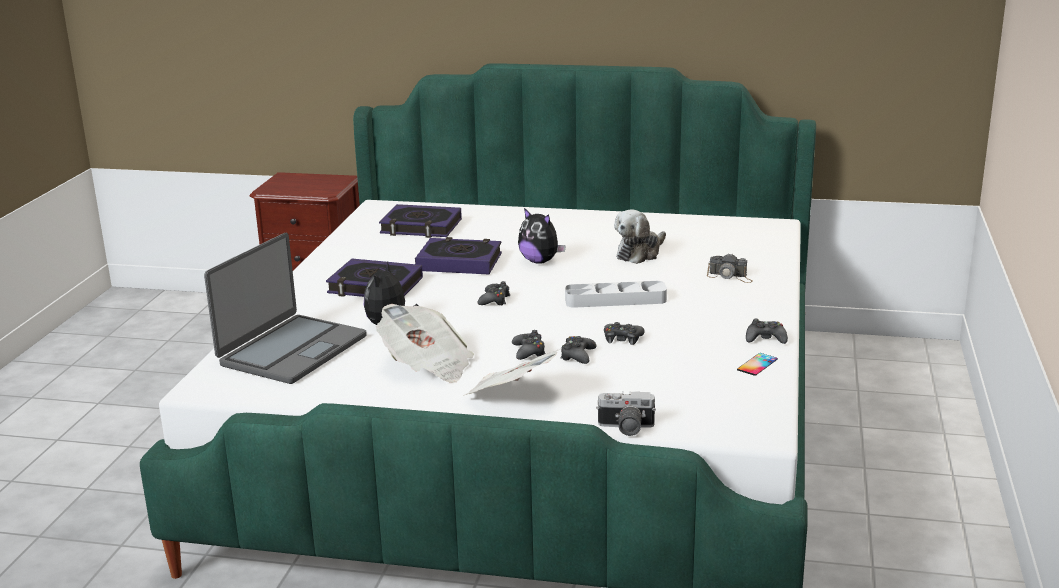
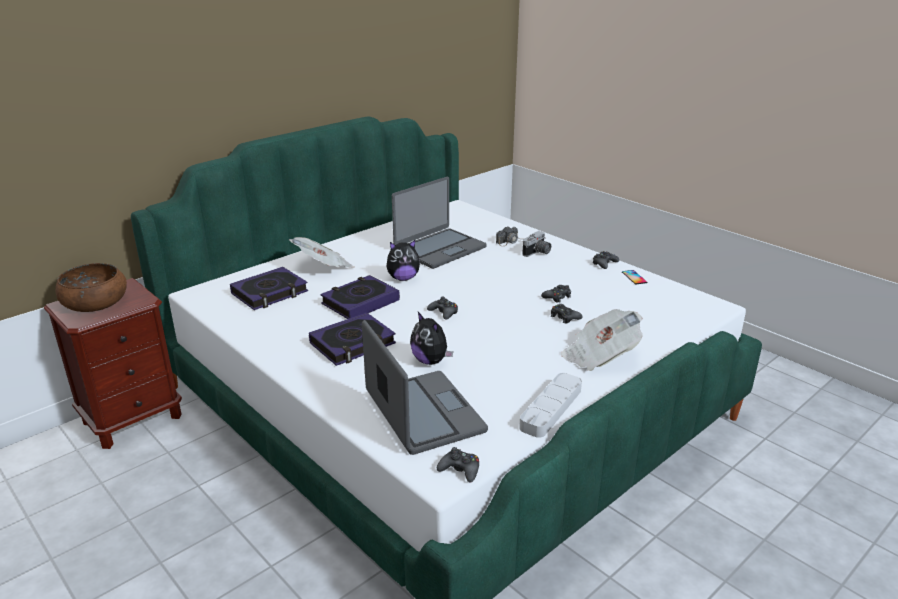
camera: 55 degrees left, 5 degrees up
newspaper [376,304,474,383] -> newspaper moved to [289,237,355,268]
black game controller [512,330,545,360] -> black game controller moved to [437,447,479,483]
grey tray [565,281,667,308] -> grey tray moved to [519,373,582,438]
camera [596,391,656,436] -> camera moved to [522,231,551,257]
plush toy [614,210,666,264] -> laptop [392,177,487,269]
none -> brown bowl [56,263,127,312]

